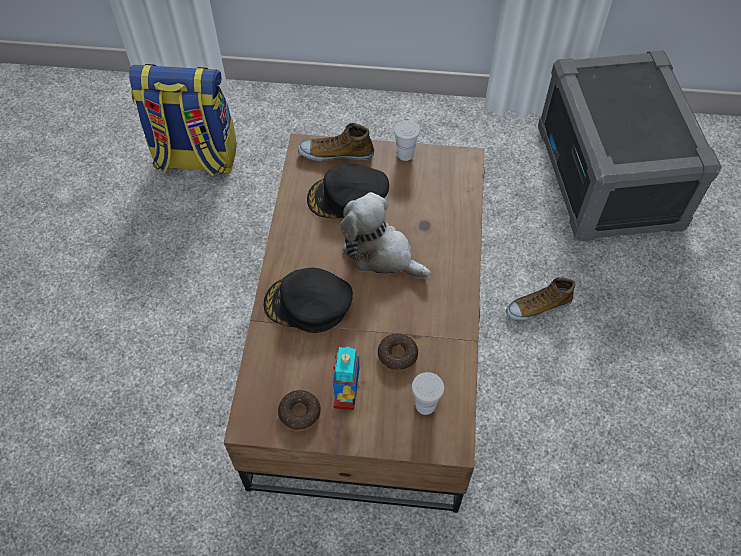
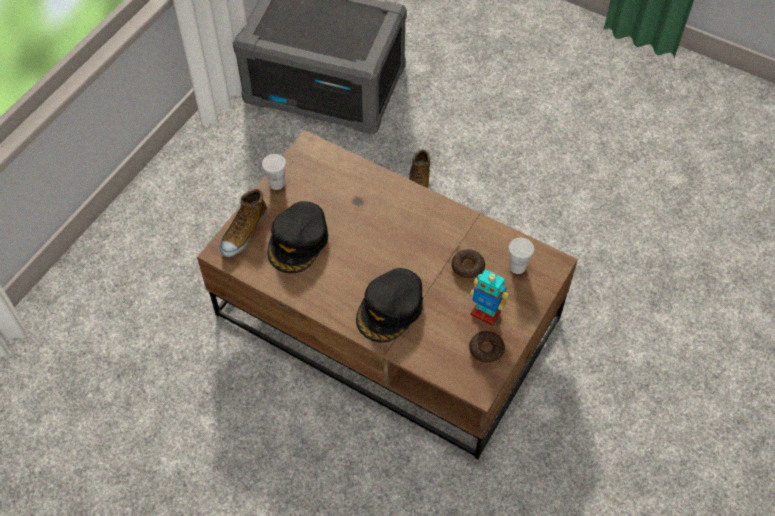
camera: 65 degrees left, 0 degrees up
backpack [129,64,237,176] -> none
plush toy [340,192,431,279] -> none

